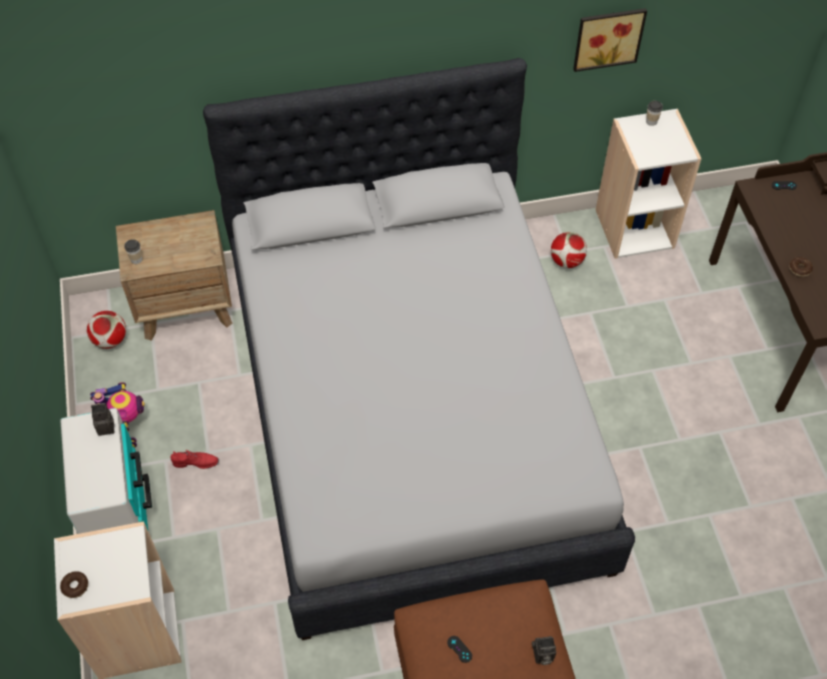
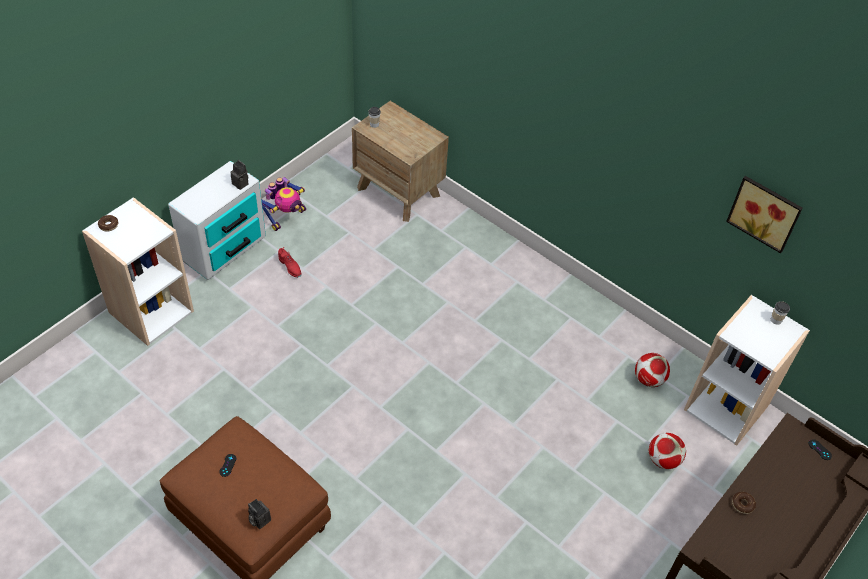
camera: 50 degrees right, 5 degrees down
football [87,311,126,349] -> football moved to [649,433,686,469]
grey bed [203,58,635,640] -> none

